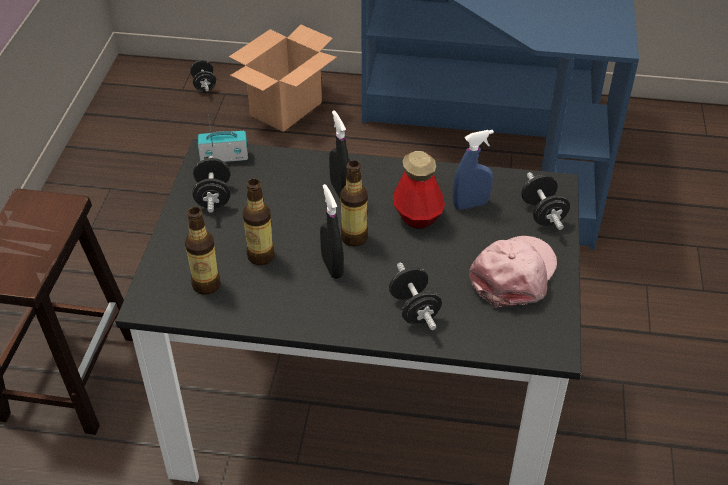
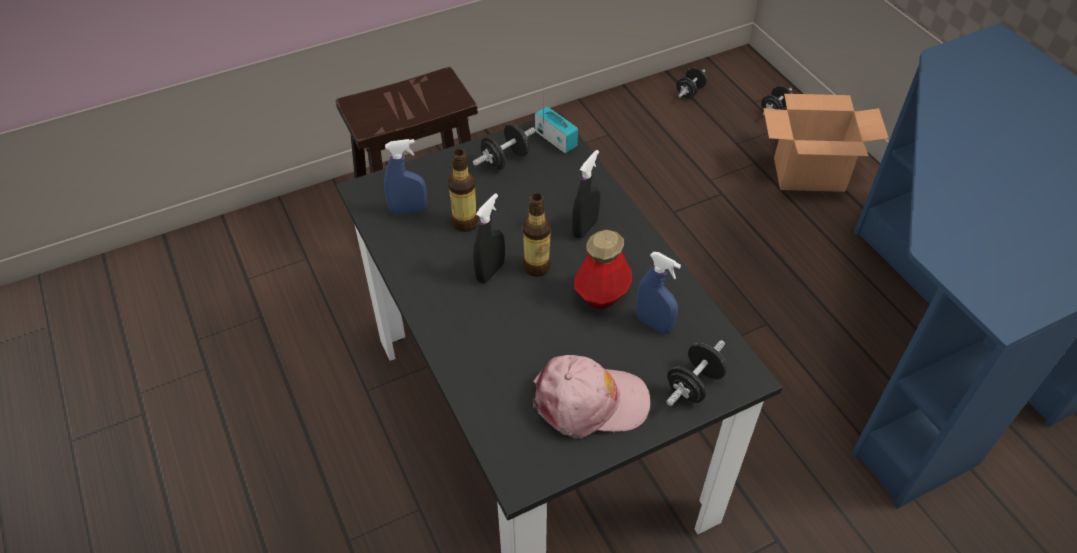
camera: 55 degrees right, 5 degrees up
bottle [185,207,221,295] -> blue spray bottle [384,139,427,215]
black dumbbell [389,263,442,330] -> black dumbbell moved to [676,68,707,99]

